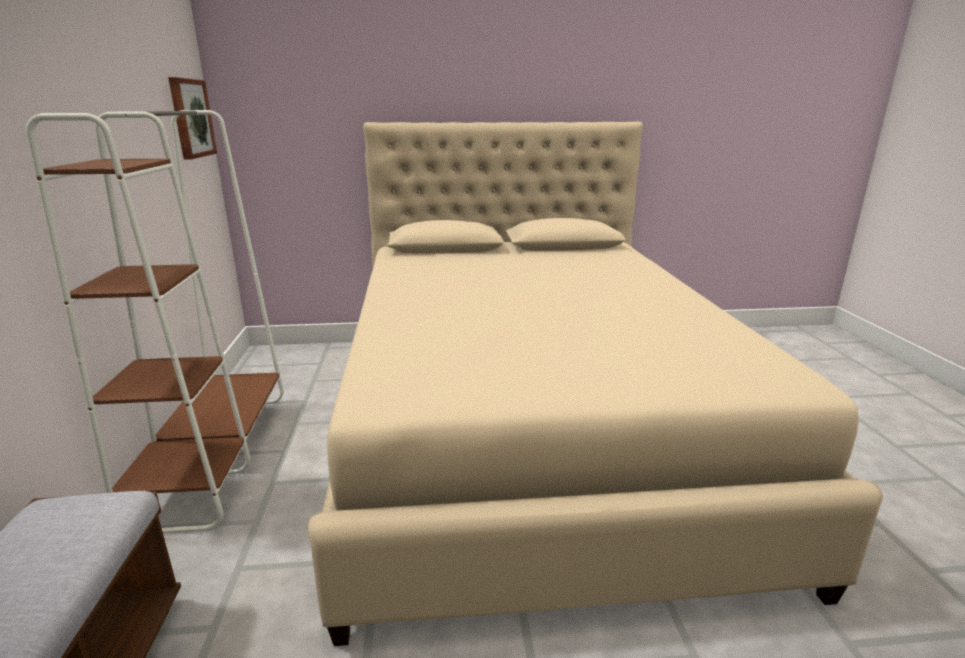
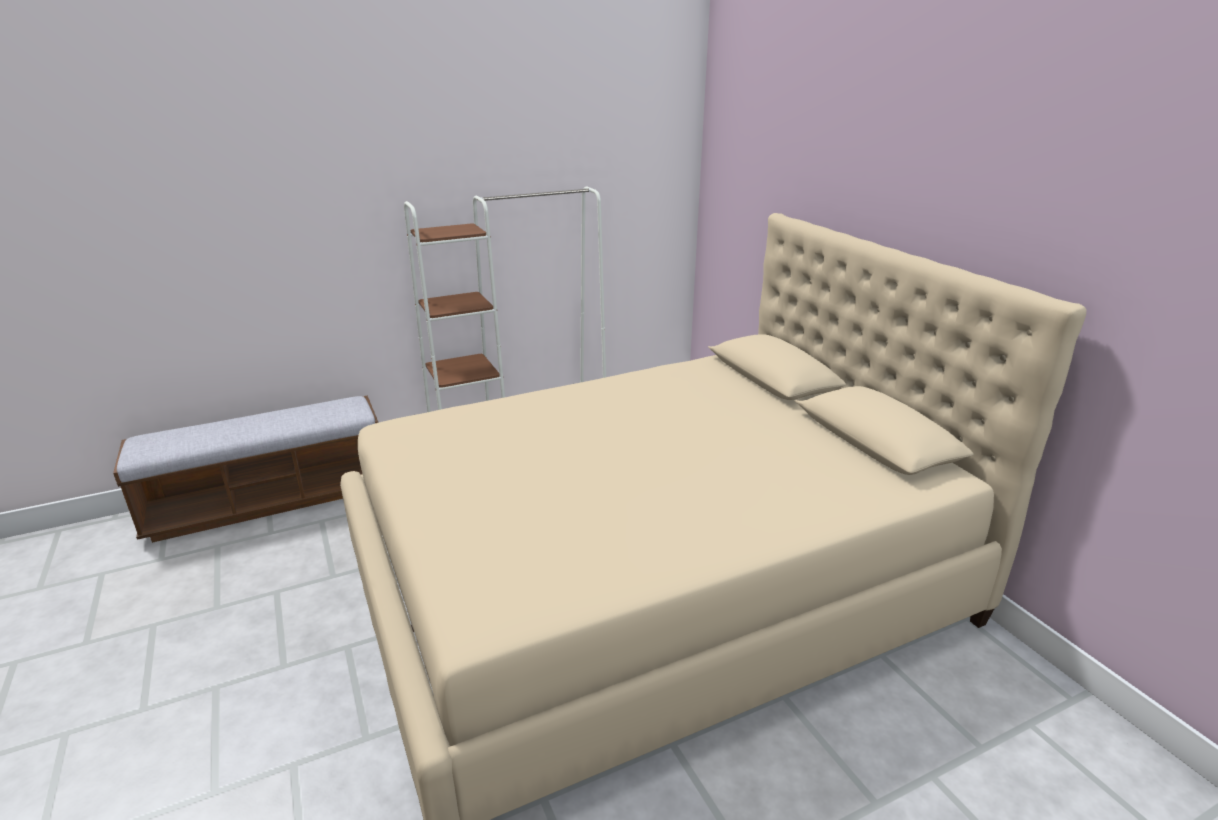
camera: 70 degrees right, 5 degrees up
picture [168,77,217,160] -> none

